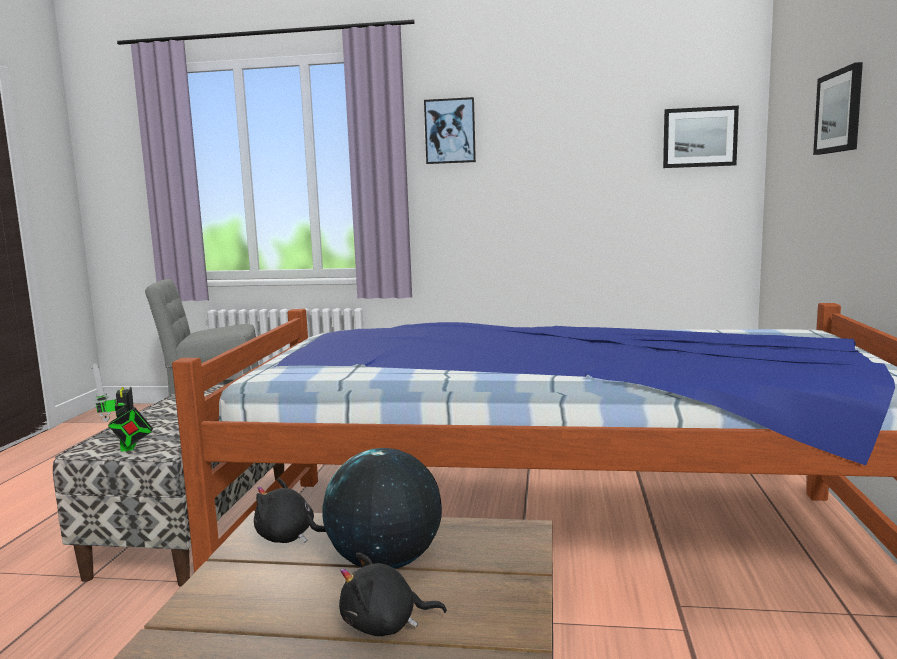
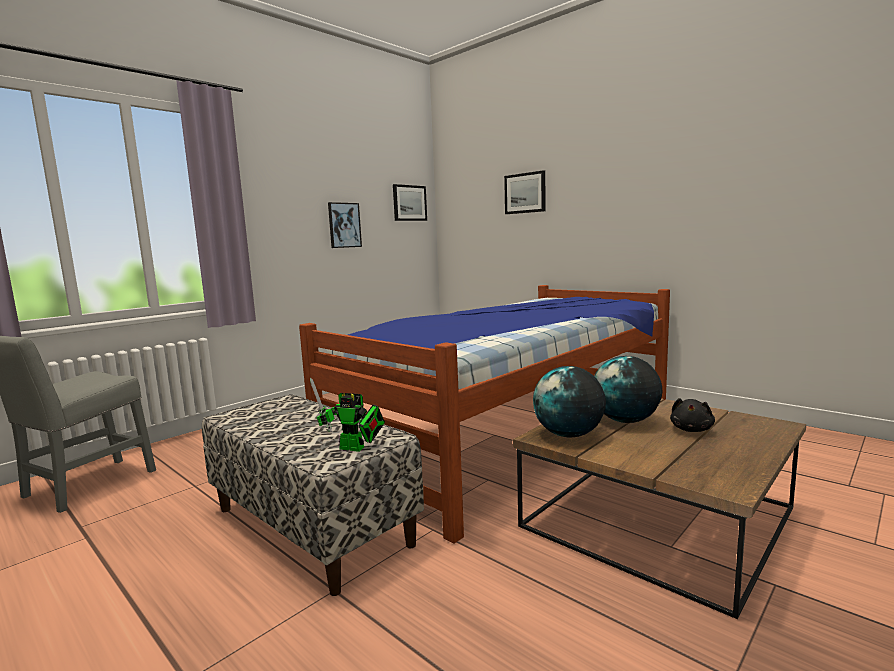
camera: 55 degrees left, 0 degrees up
black plush toy [254,478,326,543] -> globe [533,366,606,437]
picture [424,97,476,164] -> picture moved to [328,202,362,248]

